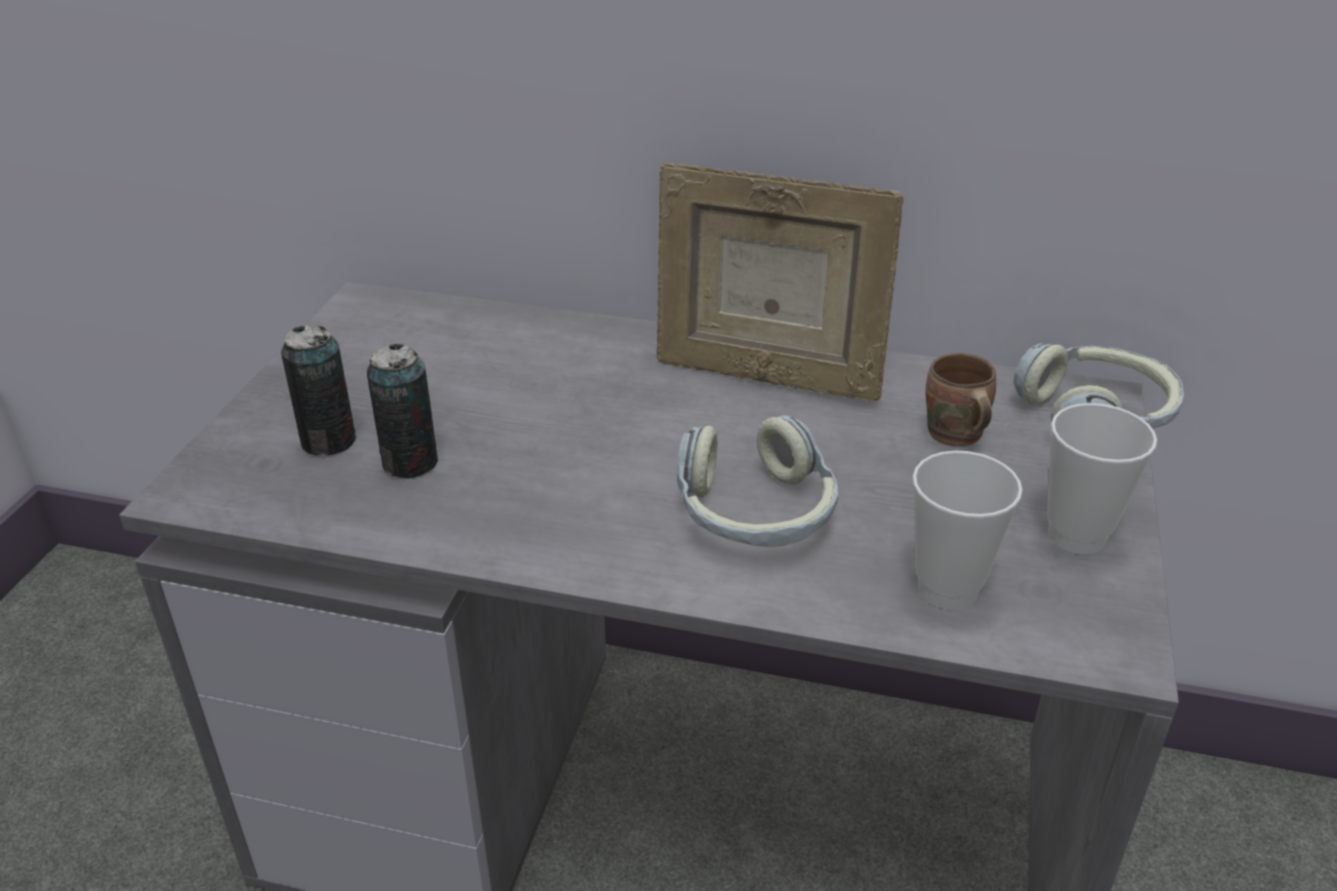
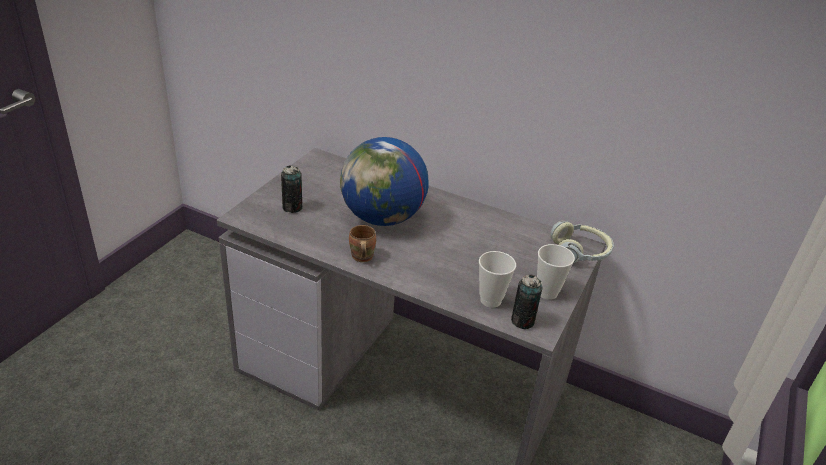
camera: 10 degrees right, 0 degrees up
can [367,344,438,478] -> can moved to [511,275,542,329]
picture frame [657,163,904,401] -> none
headphones [677,415,839,547] -> none
brown mug [925,353,996,447] -> brown mug moved to [349,225,376,262]
none -> globe [340,137,428,226]

